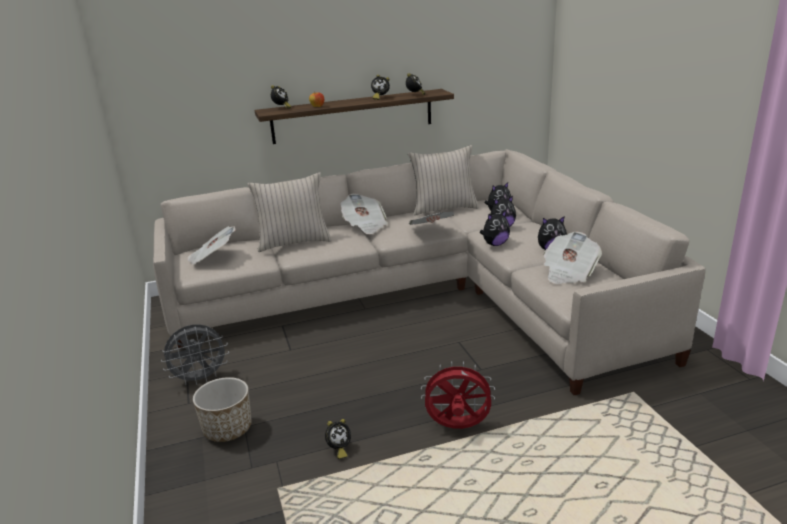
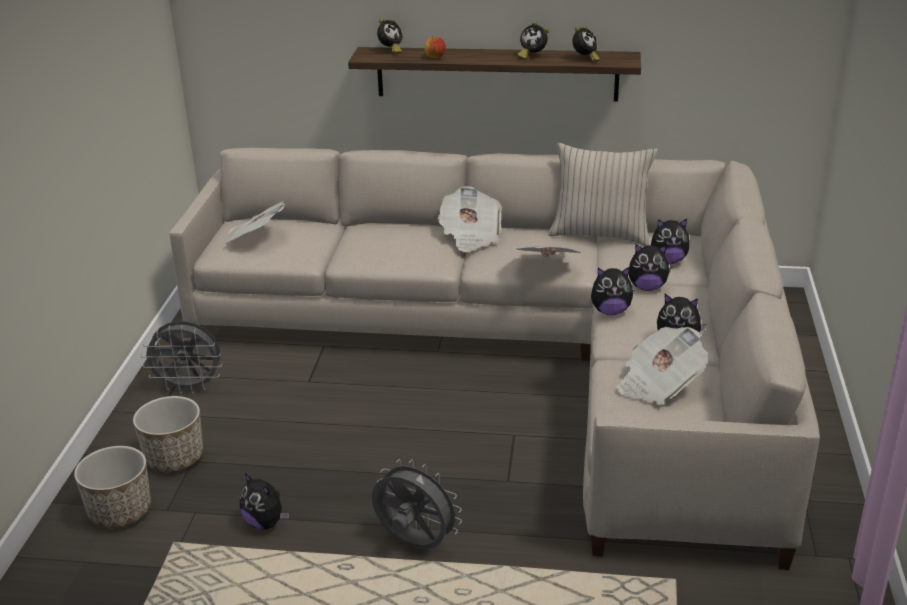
camera: 25 degrees right, 5 degrees up
beige pillow [247,172,332,252] -> none
alarm clock [325,419,351,459] -> plush toy [240,473,289,530]
red fan [421,361,495,429] -> grey fan [372,459,462,549]
none -> planter [74,446,151,528]

